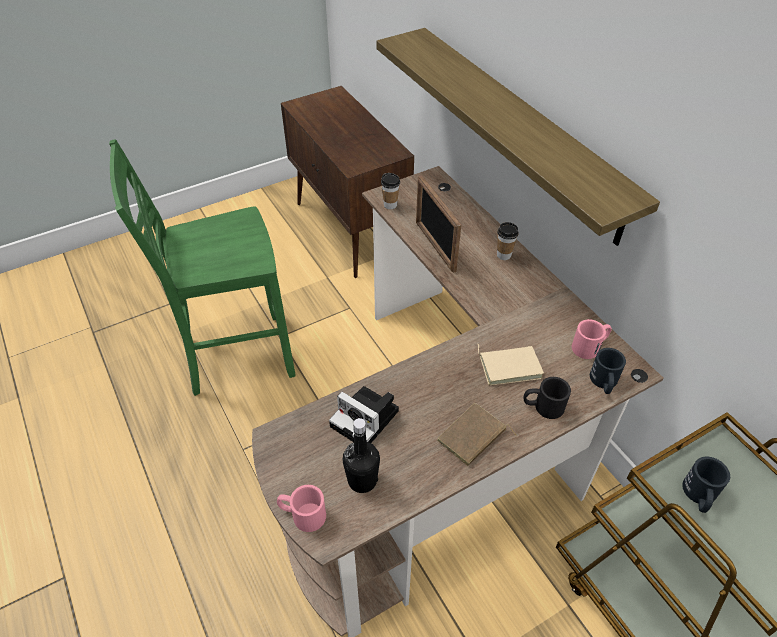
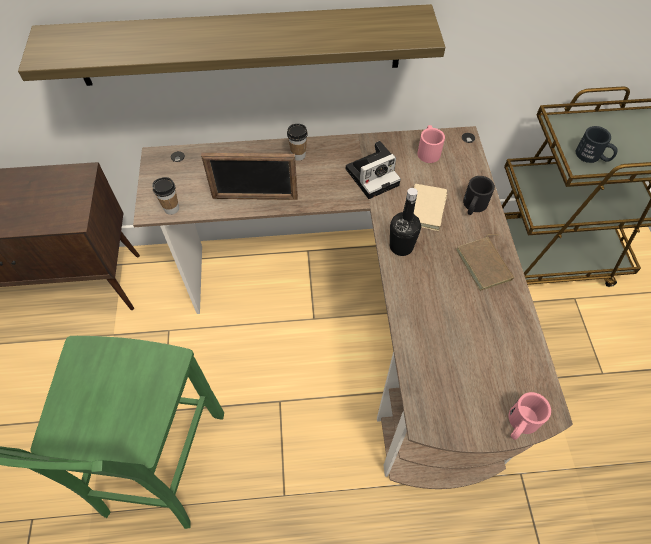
camera: 65 degrees left, 10 degrees up
camera [329,386,399,443] -> camera moved to [346,141,401,199]
black bottle [343,418,380,493] -> black bottle moved to [390,188,421,256]
black mug [590,348,626,394] -> none

